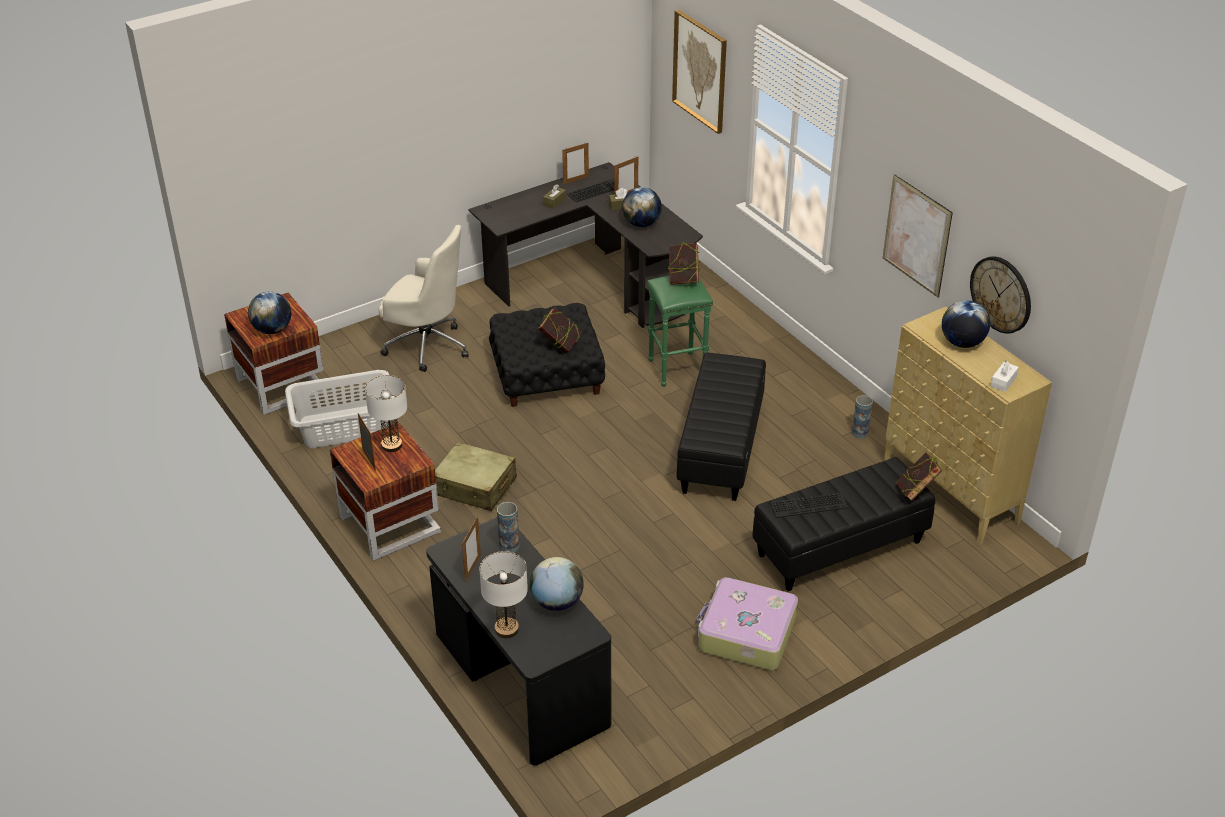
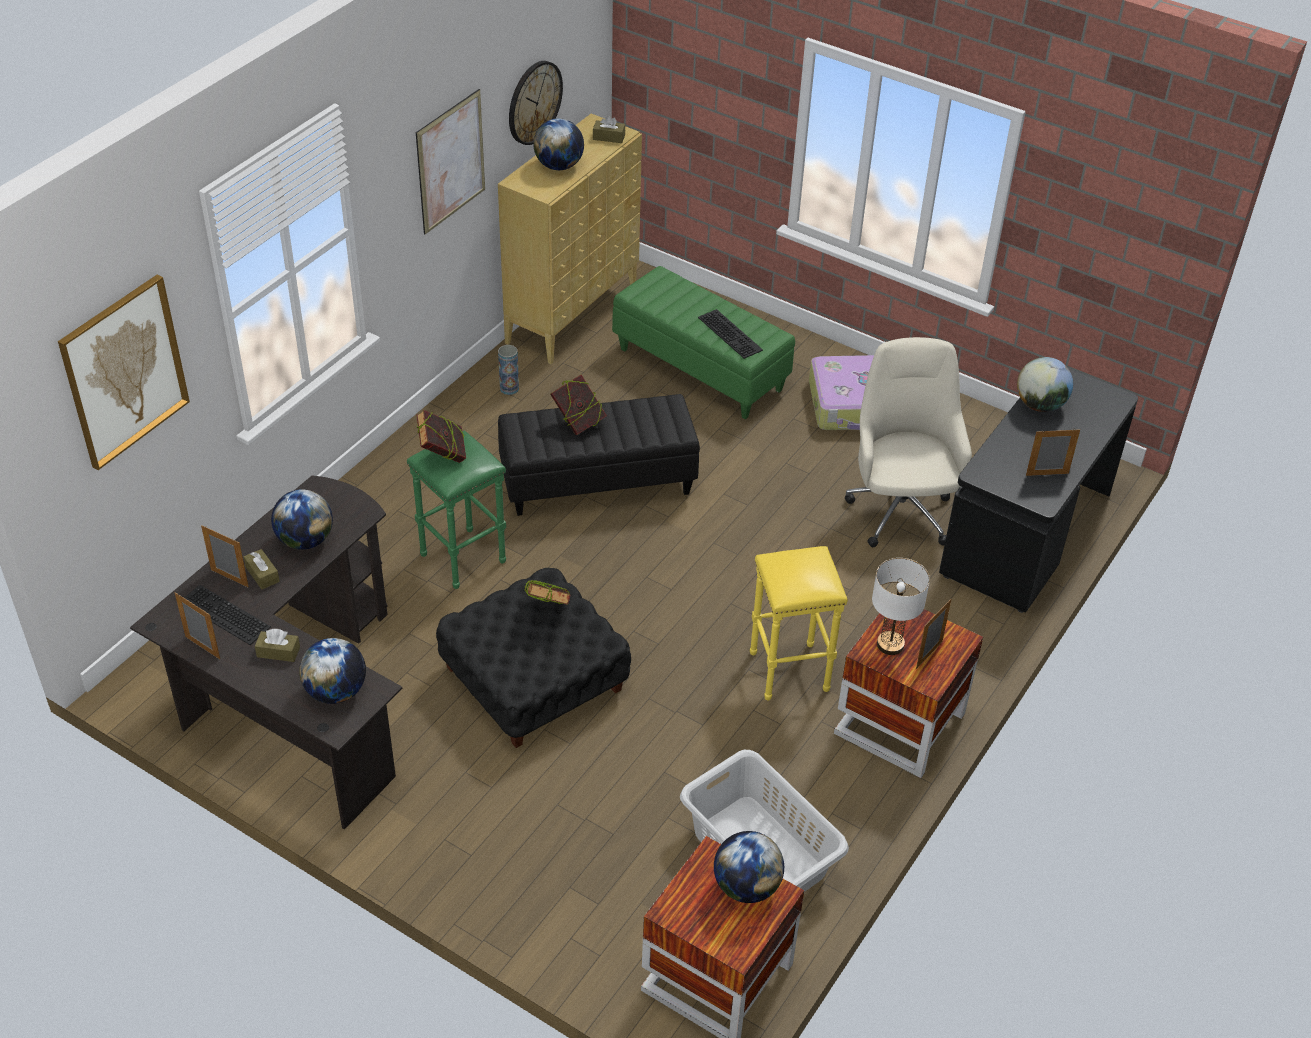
camera: 115 degrees left, 5 degrees up
beige office chair [379,225,469,372] -> beige office chair moved to [845,337,972,547]
beige suitcase [435,442,517,511] -> yellow stool [750,546,848,700]
table lamp [479,551,528,638] -> none
vase [497,502,519,553] -> none
black ottoman [752,457,935,591] -> green ottoman [612,266,795,419]
book [896,452,942,501] -> book moved to [550,375,607,435]
white tissue box [991,361,1019,392] -> brown tissue box [593,116,625,143]
none -> globe [299,638,366,704]

